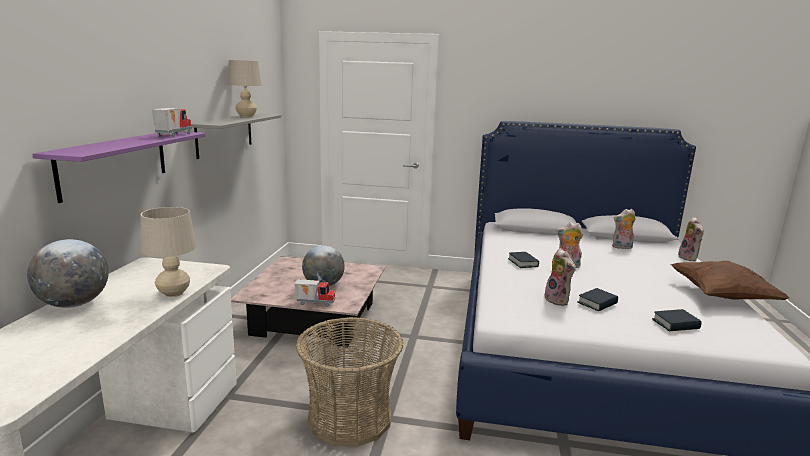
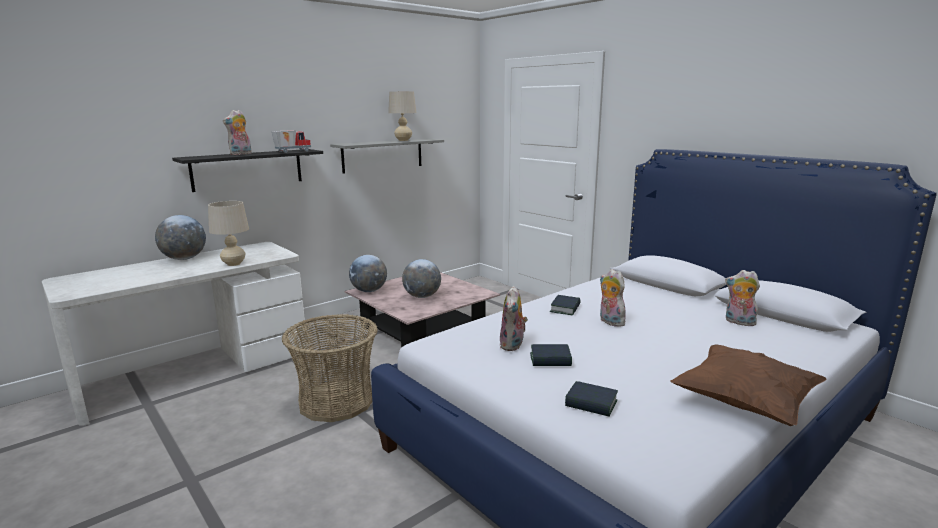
camera: 40 degrees right, 0 degrees up
purple shelf [32,132,205,203] -> black shelf [172,149,323,192]
toy truck [294,279,336,307] -> none
plush toy [678,217,704,261] -> plush toy moved to [223,110,252,155]
none -> globe [349,255,387,292]

